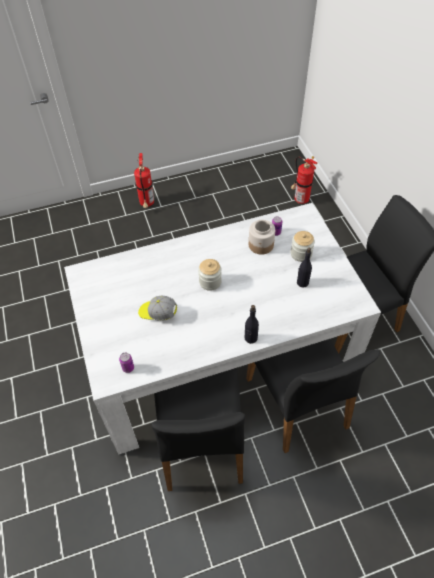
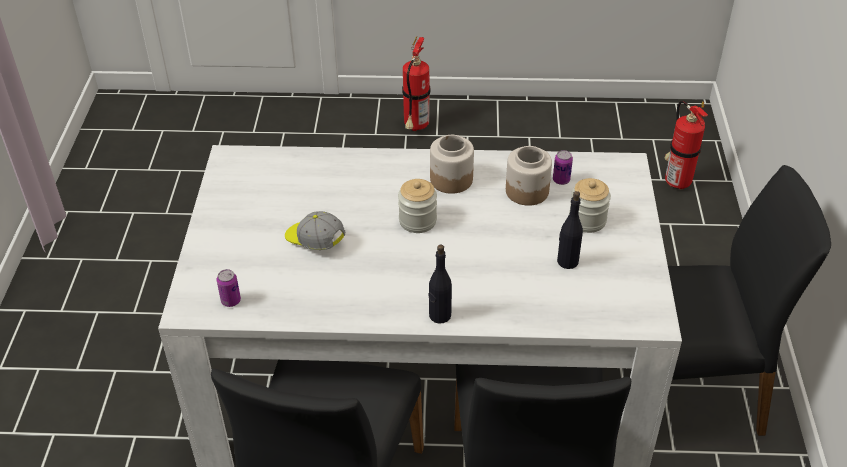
camera: 20 degrees right, 10 degrees down
none -> jar [430,135,474,194]

